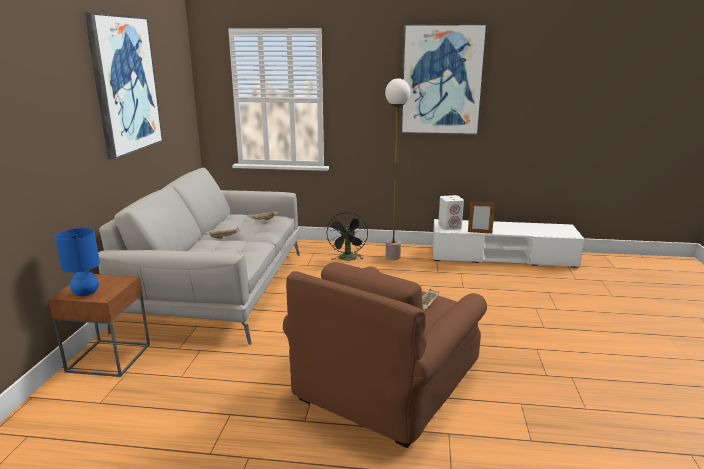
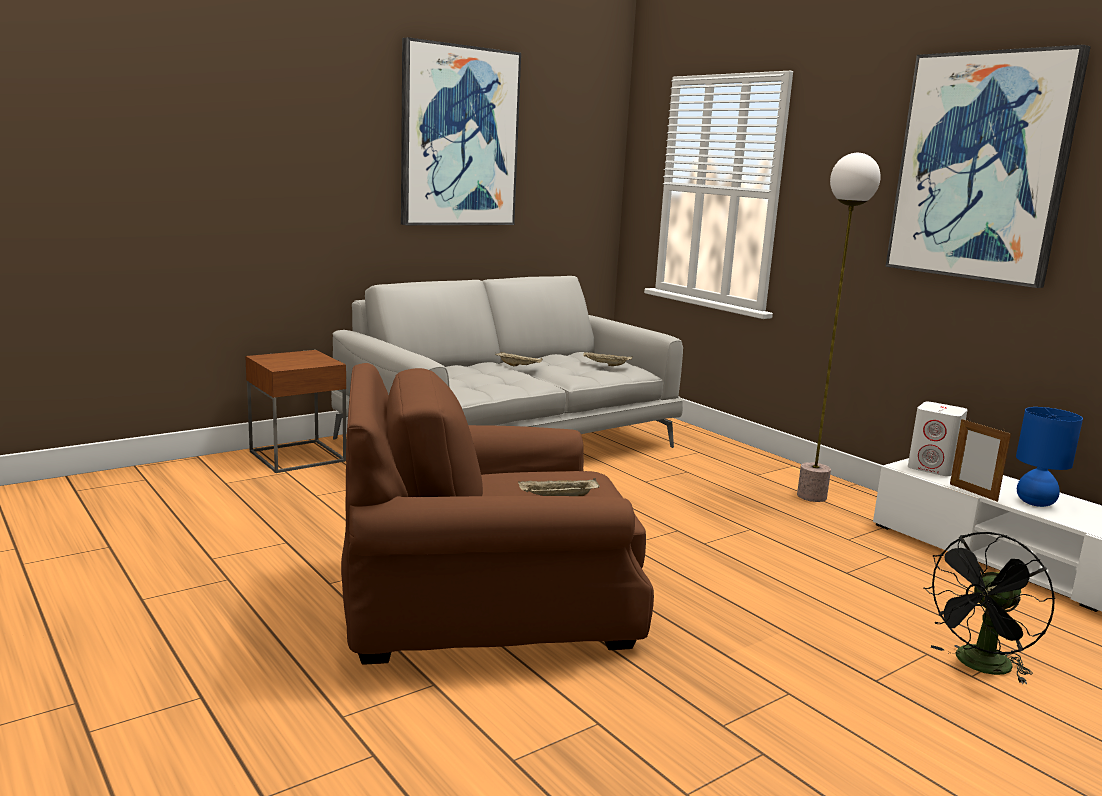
camera: 45 degrees right, 5 degrees down
blue table lamp [55,228,100,296] -> blue table lamp moved to [1016,407,1083,507]
black fan [327,212,368,261] -> black fan moved to [923,532,1055,685]

